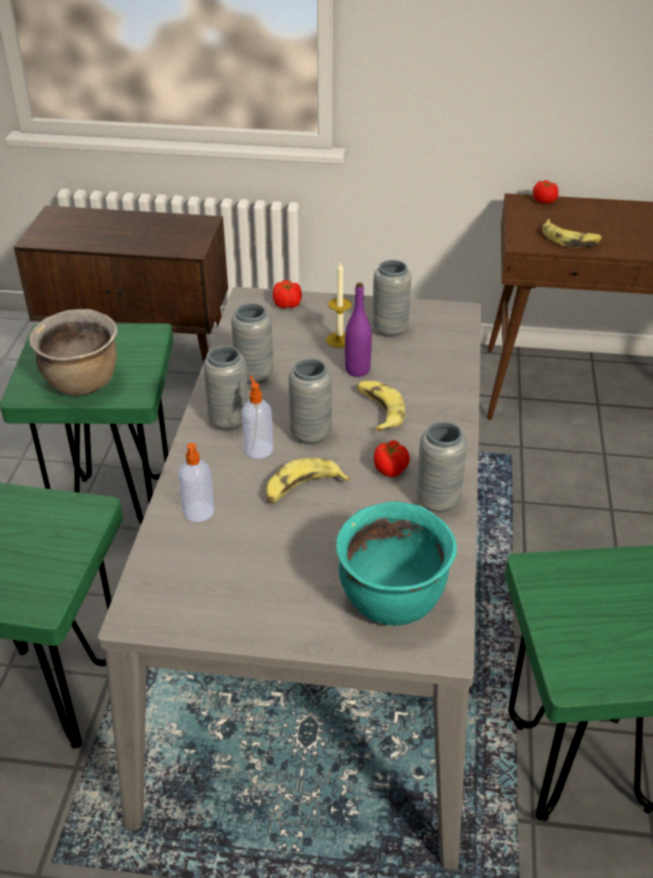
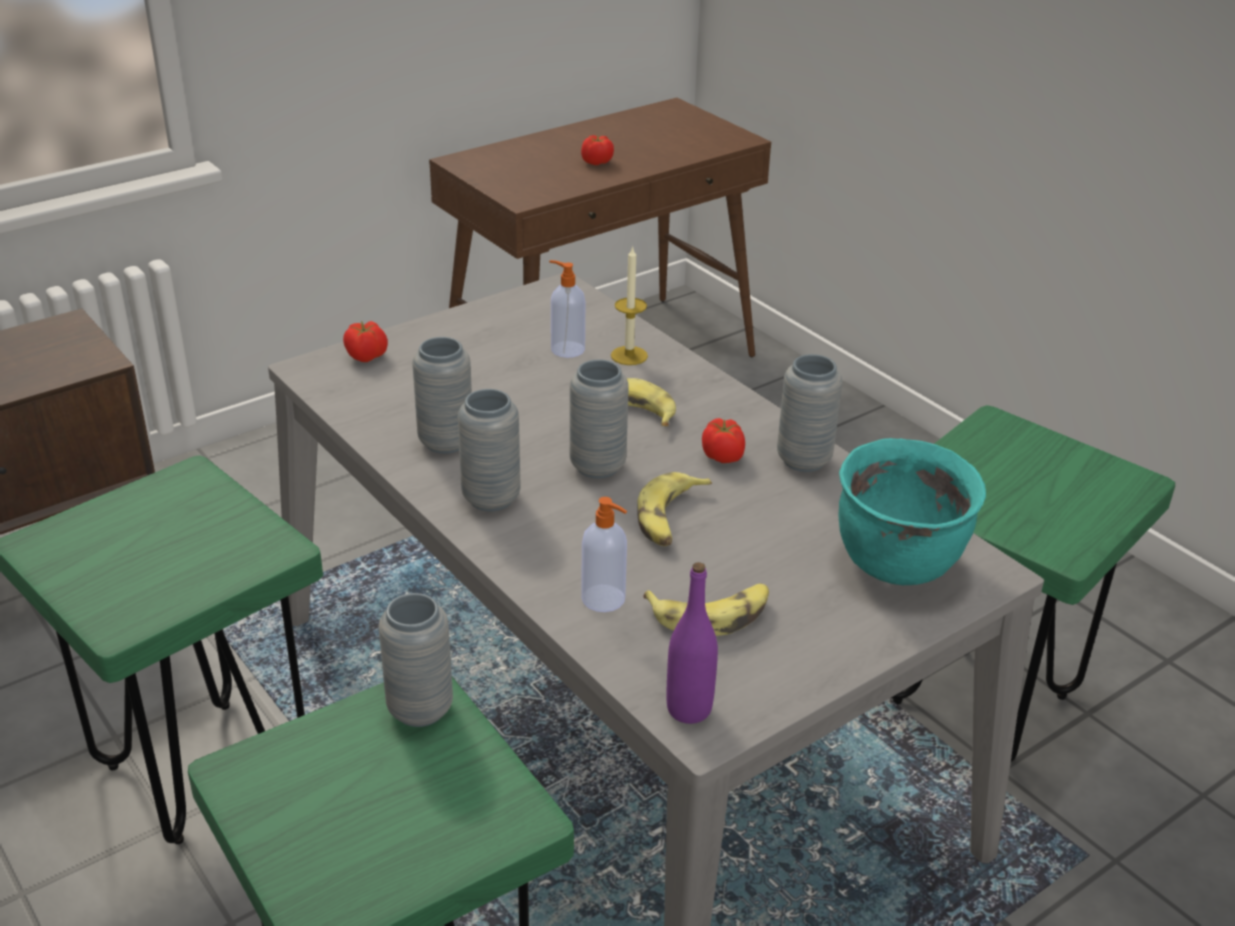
camera: 45 degrees left, 5 degrees down
brown cooking pot [29,309,118,396] -> none
soap dispenser [242,376,273,459] -> soap dispenser moved to [549,260,585,358]
candle [326,262,352,348] -> candle moved to [611,246,648,365]
purple bottle [345,283,372,377] -> purple bottle moved to [666,562,718,724]
grey vase [372,260,412,337] -> grey vase moved to [379,593,453,727]
tomato [533,180,559,204] -> tomato moved to [581,135,614,165]
banana [542,219,602,248] -> banana moved to [643,584,769,636]

